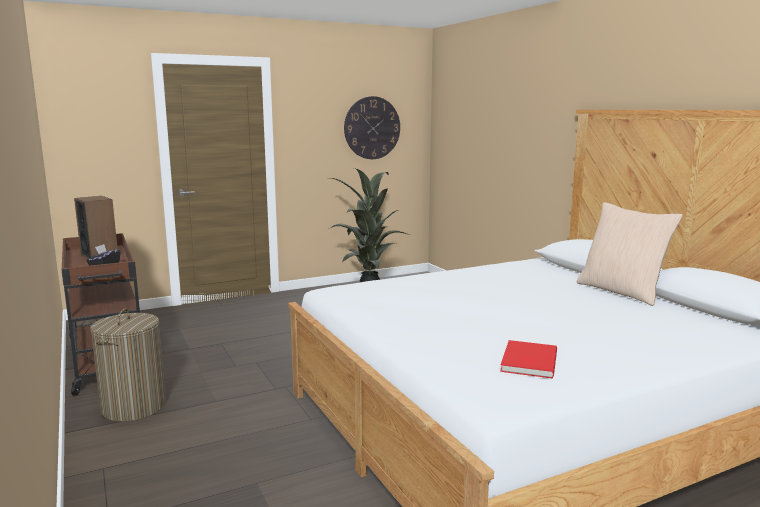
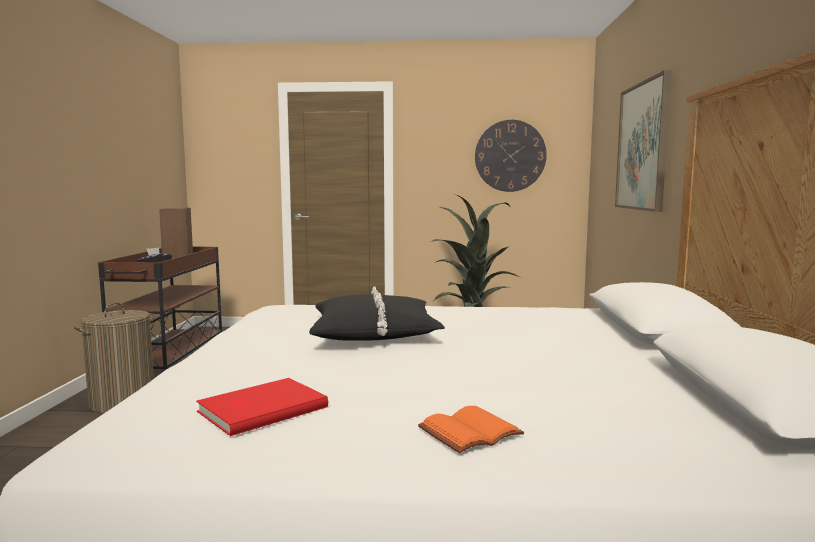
camera: 30 degrees right, 5 degrees down
beige pillow [577,202,683,306] -> none
none -> black pillow [309,286,445,341]
none -> orange book [418,406,524,453]
none -> picture [615,70,671,212]

